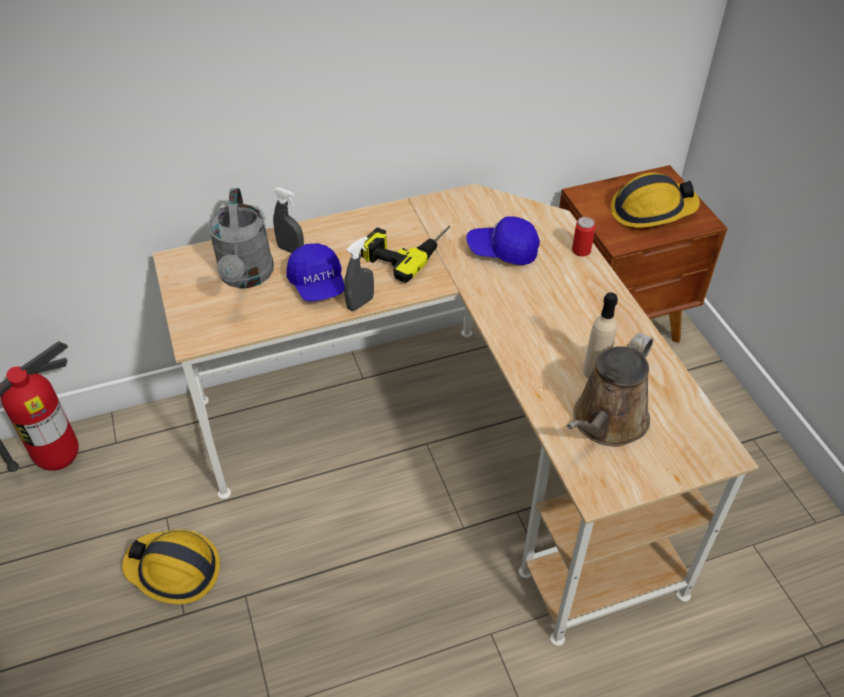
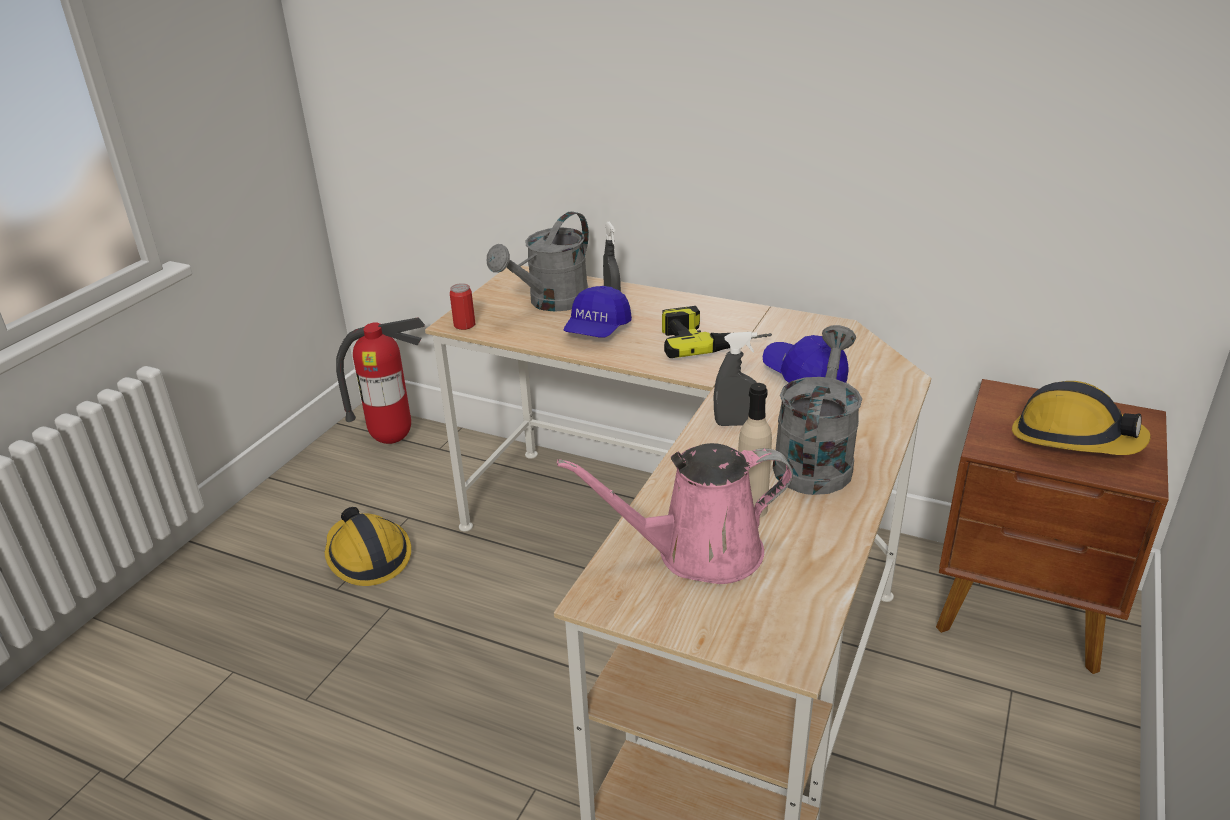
camera: 45 degrees right, 15 degrees down
grey spray bottle [344,236,374,311] -> grey spray bottle moved to [713,332,757,426]
brown watering can [567,333,653,447] -> pink watering can [557,443,793,584]
can [572,217,596,256] -> can moved to [450,283,475,330]
none -> grey watering can [773,325,862,495]

